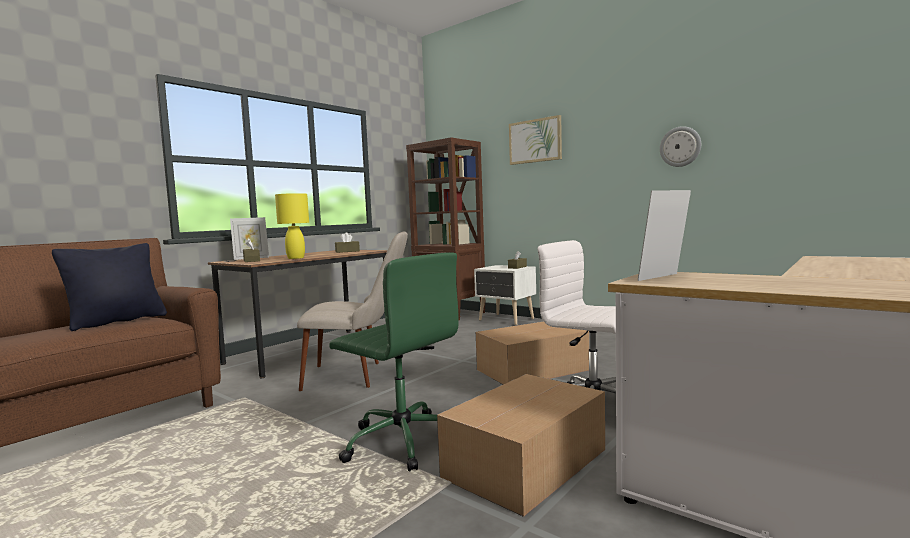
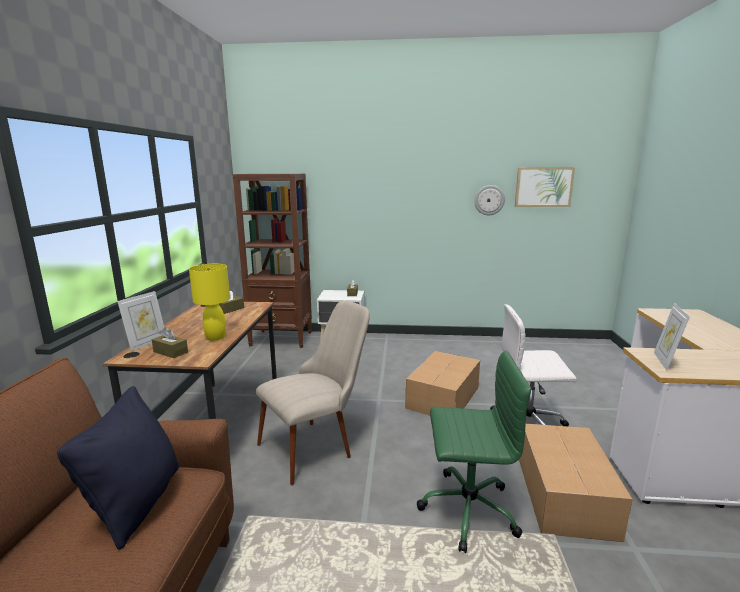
camera: 35 degrees left, 10 degrees up
picture [509,115,562,165] -> picture moved to [515,167,575,207]

